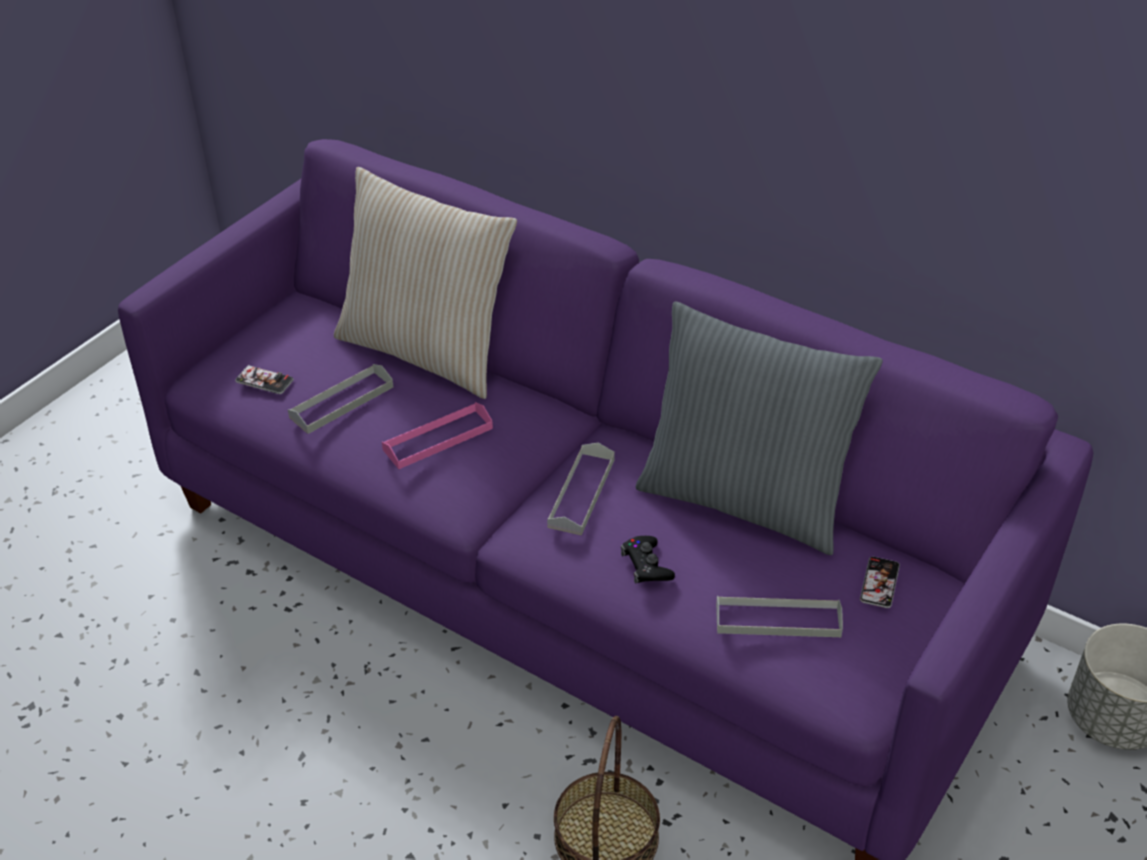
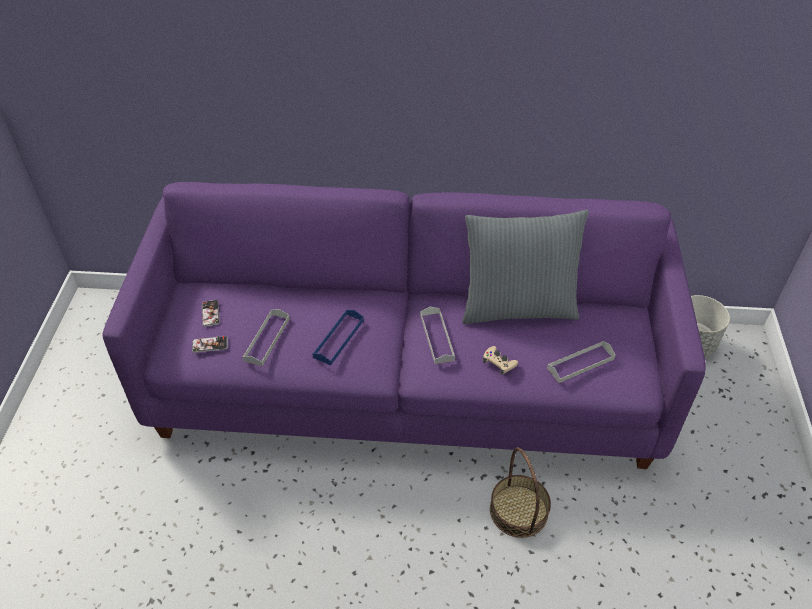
camera: 30 degrees left, 5 degrees up
beige pillow [334,167,517,399] -> none
pink tray [382,402,493,469] -> blue tray [312,310,364,365]
black game controller [621,536,675,584] -> beige game controller [483,346,518,375]
phone [860,557,900,608] -> phone moved to [202,300,220,327]

